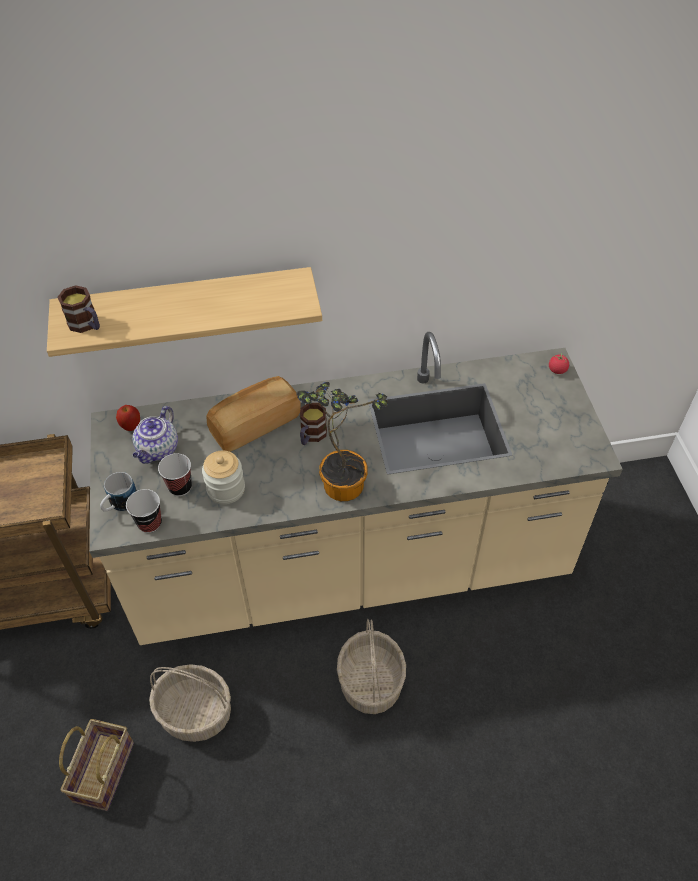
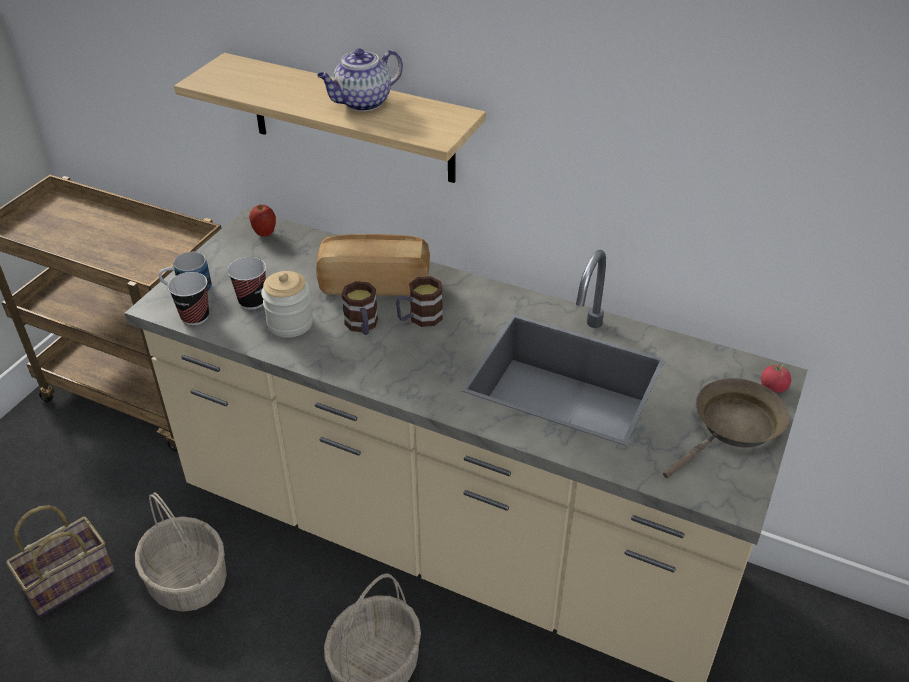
camera: 35 degrees right, 10 degrees down
mug [58,285,100,333] -> mug moved to [341,281,378,335]
teapot [133,406,178,464] -> teapot moved to [317,48,403,111]
potted plant [296,382,388,501] -> none
none -> brown frying pan [663,378,789,478]

